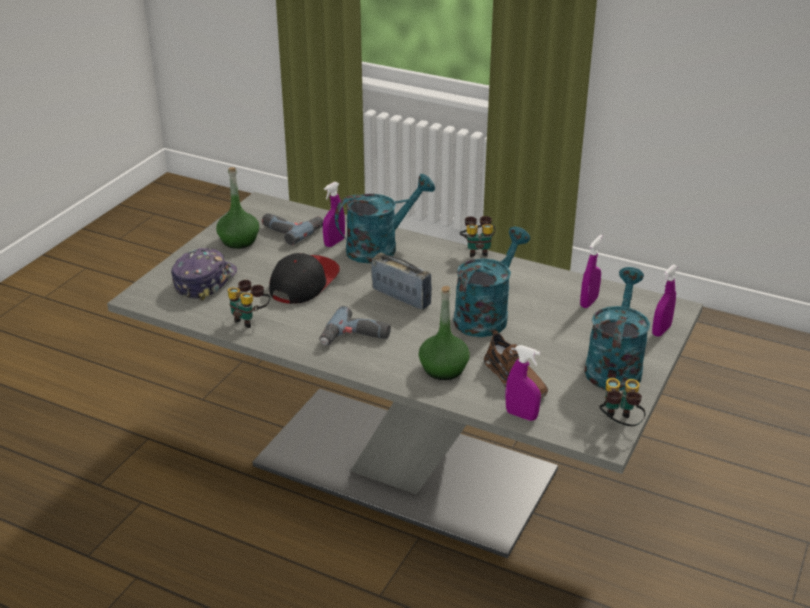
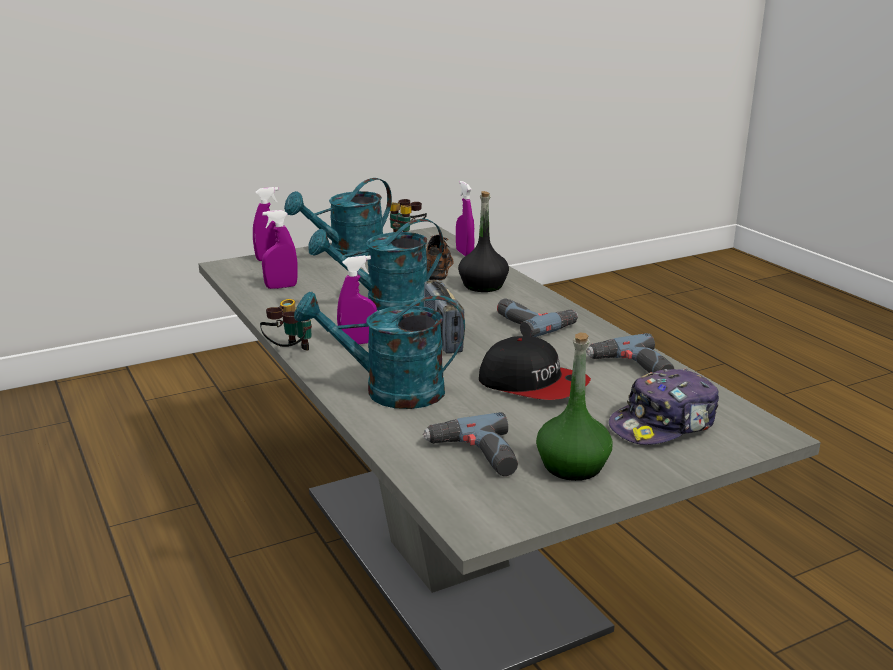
camera: 145 degrees left, 10 degrees down
binoculars [228,280,270,328] -> power drill [586,333,674,373]
cap [269,253,339,304] -> cap turned 120 degrees counterclockwise [479,336,591,400]
purple spray bottle [323,182,345,247] -> purple spray bottle moved to [337,255,377,344]
green bottle [419,286,470,380] -> black bottle [458,191,509,292]

